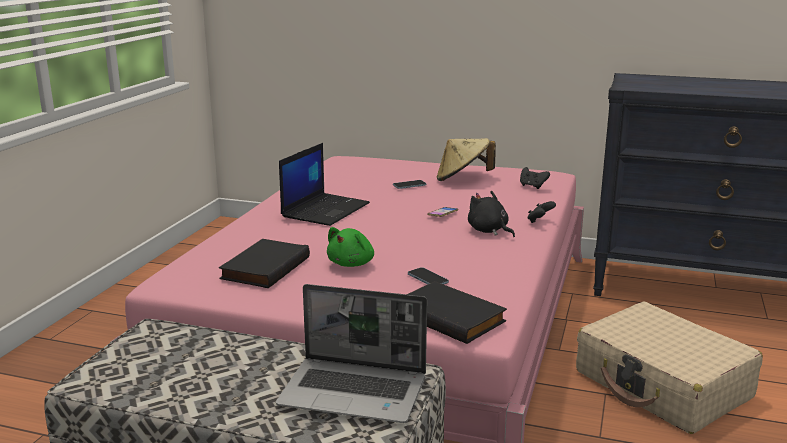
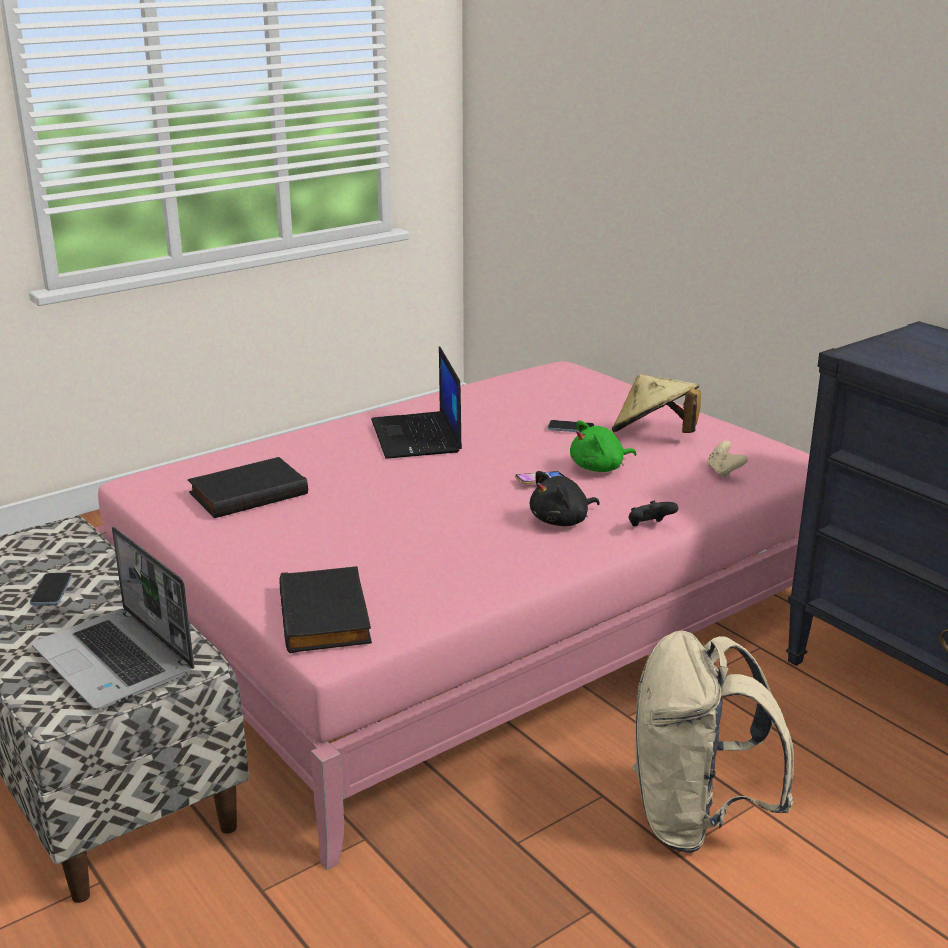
camera: 35 degrees right, 5 degrees up
laptop [279,143,370,226] -> laptop turned 105 degrees clockwise [371,346,462,458]
green plush toy [327,227,374,267] -> green plush toy moved to [570,420,637,472]
phone [408,267,449,285] -> phone moved to [30,572,72,605]
black plush toy [468,190,515,237] -> black plush toy turned 120 degrees counterclockwise [530,471,600,526]
black game controller [520,167,550,189] -> beige game controller [707,441,748,478]
beige suitcase [576,302,763,434] -> beige backpack [632,631,794,853]

